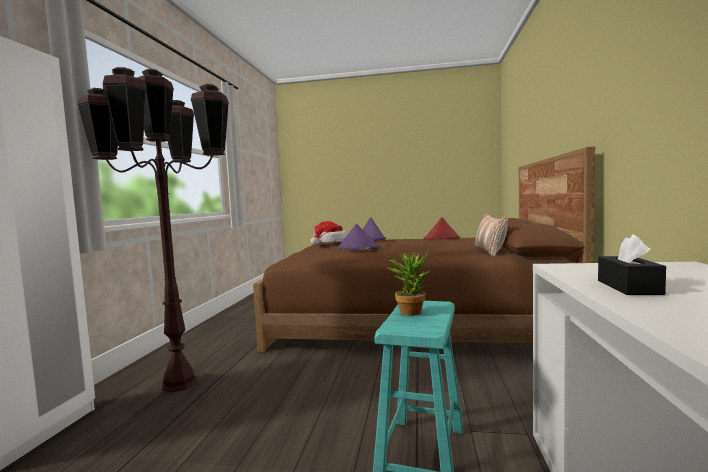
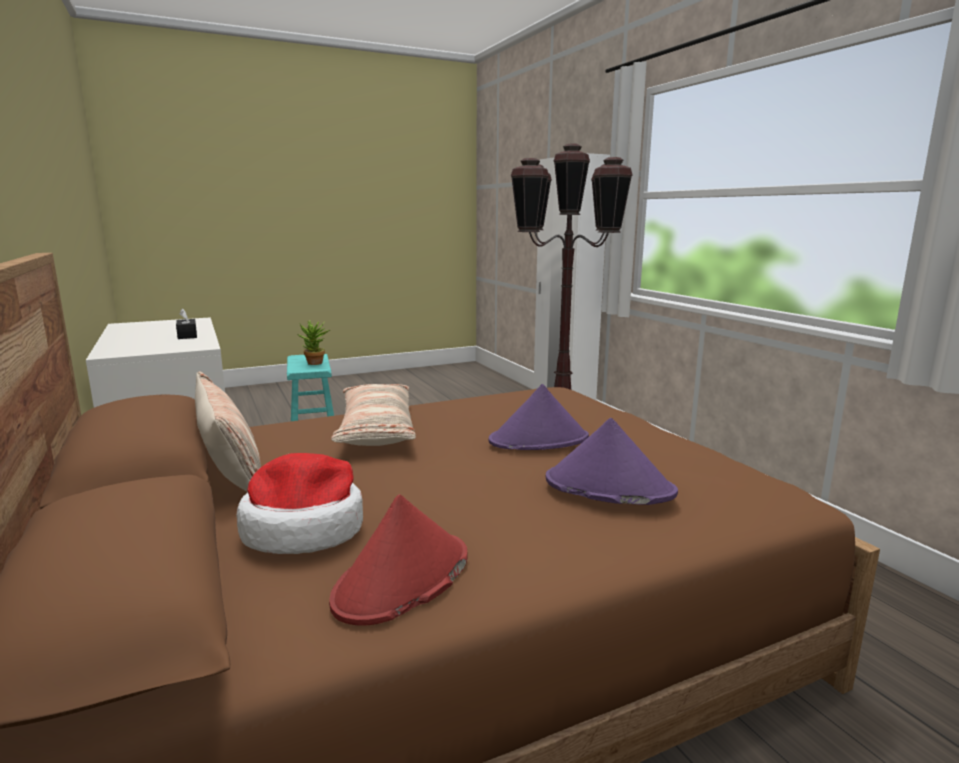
camera: 145 degrees right, 10 degrees up
hat [310,221,347,245] -> hat moved to [236,453,363,554]
none -> pillow [331,384,416,446]

